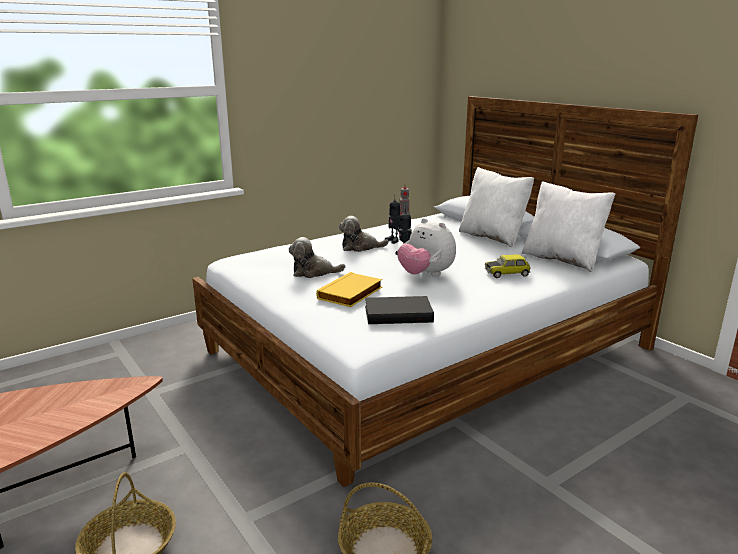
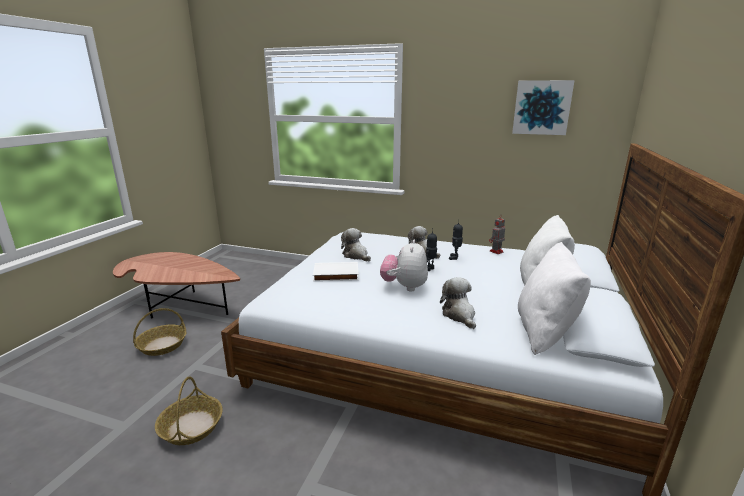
camera: 55 degrees right, 0 degrees up
yellow book [316,272,382,307] -> white book [313,262,359,281]
black book [365,296,434,324] -> none
toy car [485,254,530,278] -> plush toy [440,278,476,329]
none -> picture [512,80,575,135]

